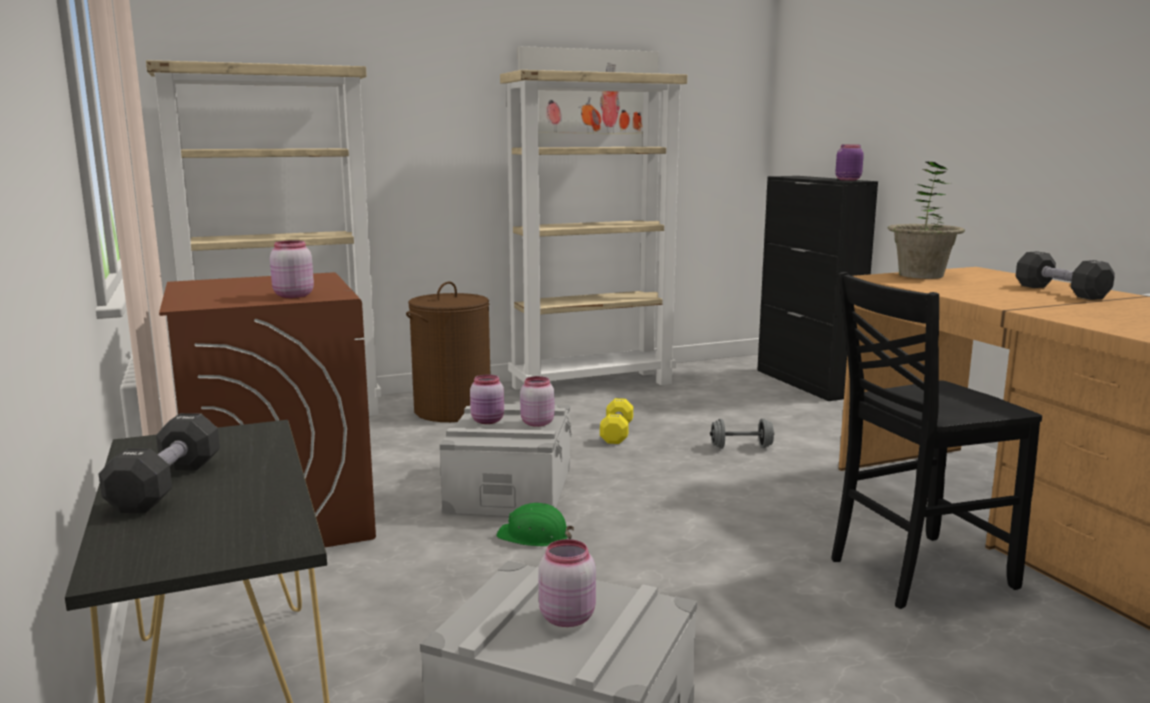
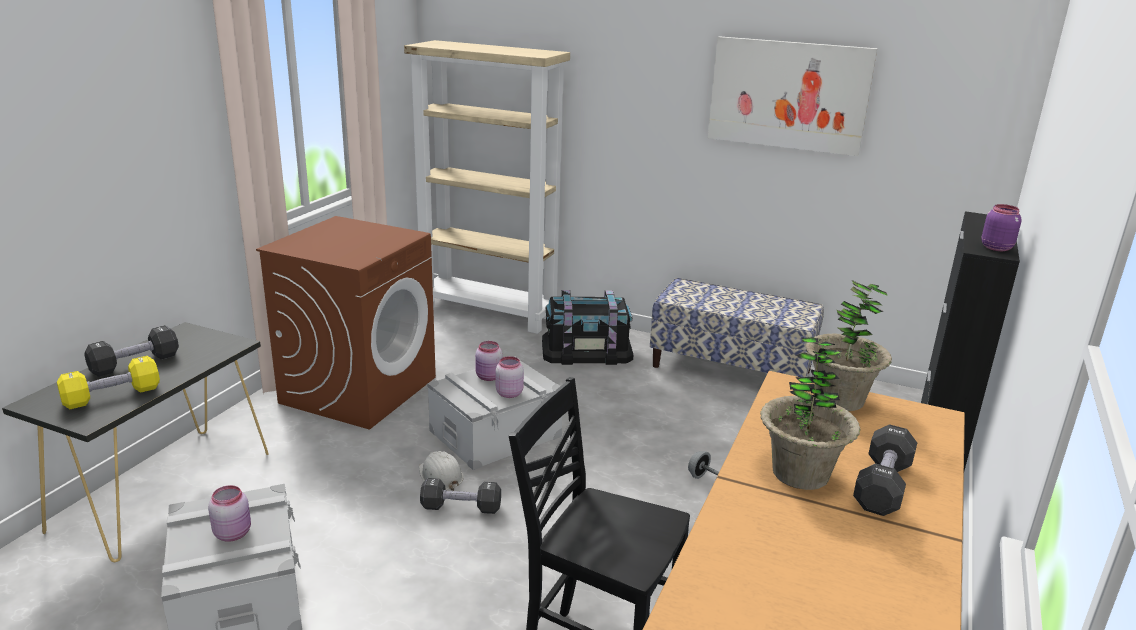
camera: 45 degrees right, 10 degrees up
pink jar [270,240,314,298] -> none
brown laundry basket [406,282,490,422] -> black storage box [542,290,633,365]
green hard hat [496,503,574,546] -> white hard hat [419,451,464,491]
beige bookcase [500,70,687,390] -> bench [650,278,824,377]
yellow dumbbell [600,398,633,444] -> yellow dumbbell moved to [57,356,160,409]
none -> black dumbbell [420,478,501,514]
none -> potted plant [760,337,861,490]

